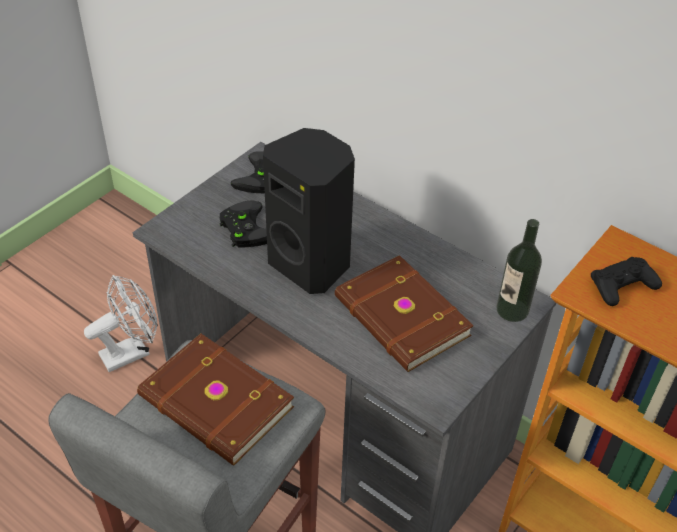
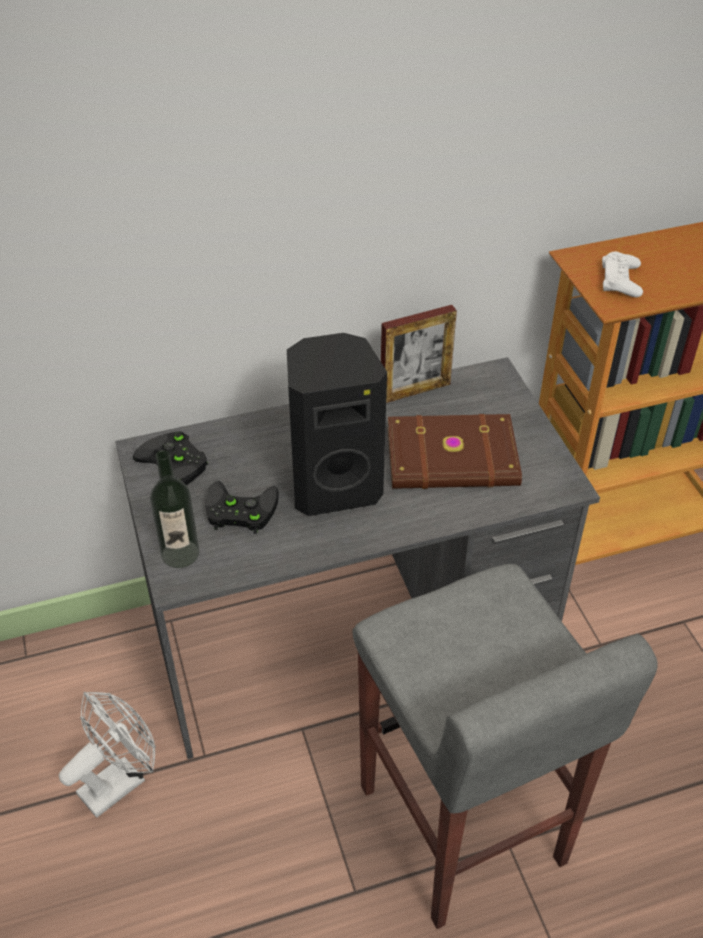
camera: 55 degrees left, 0 degrees up
white fan [84,275,158,372] -> white fan turned 45 degrees clockwise [59,692,156,818]
brown book [137,334,294,466] -> none
bottle [496,219,542,322] -> bottle moved to [150,450,199,568]
black game controller [591,257,662,306] -> white game controller [602,252,643,297]
none -> picture frame [381,305,457,403]

